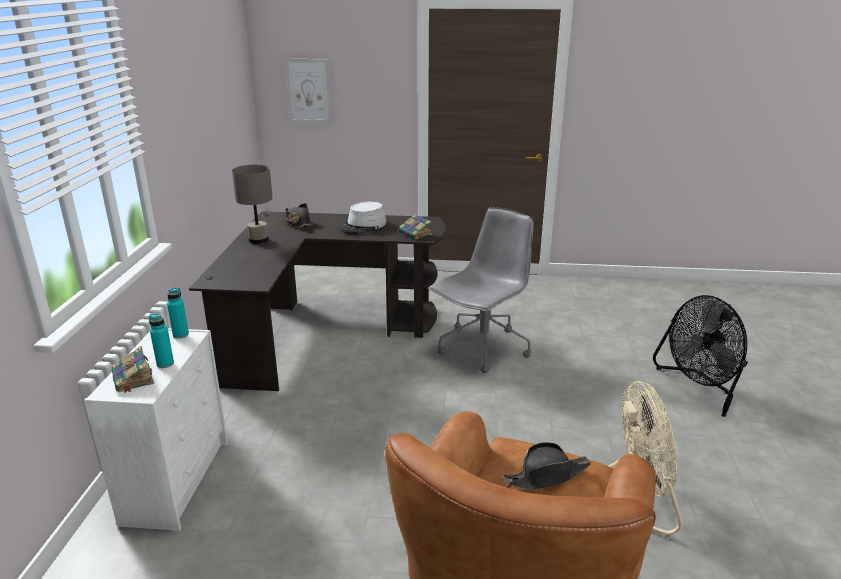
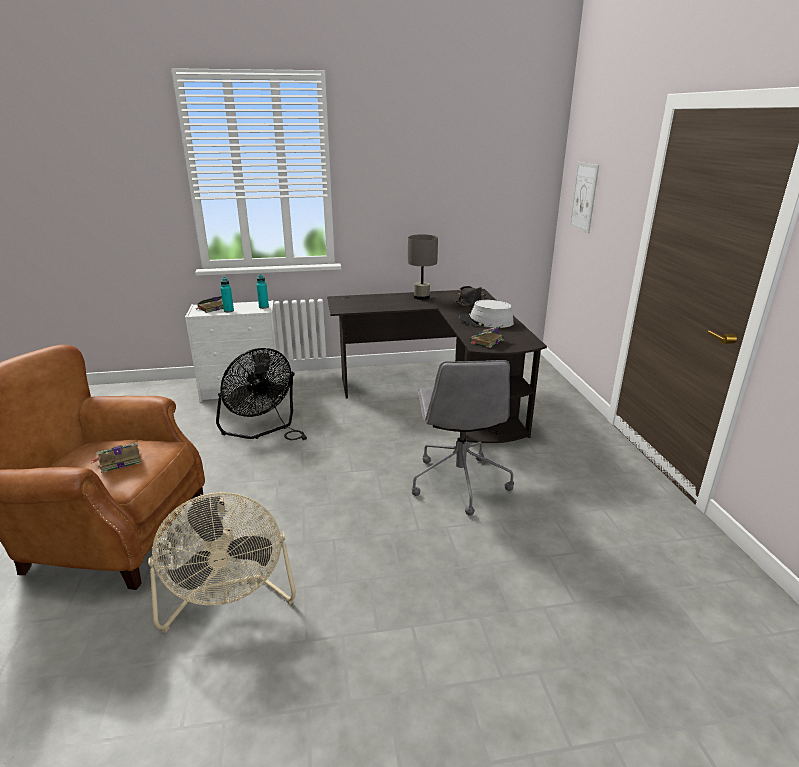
camera: 75 degrees right, 0 degrees up
grey office chair [428,207,534,373] -> grey office chair turned 60 degrees clockwise [412,360,514,516]
black hat [503,442,591,490] -> book [91,442,142,473]
black fan [653,295,748,417] -> black fan moved to [216,348,307,440]

